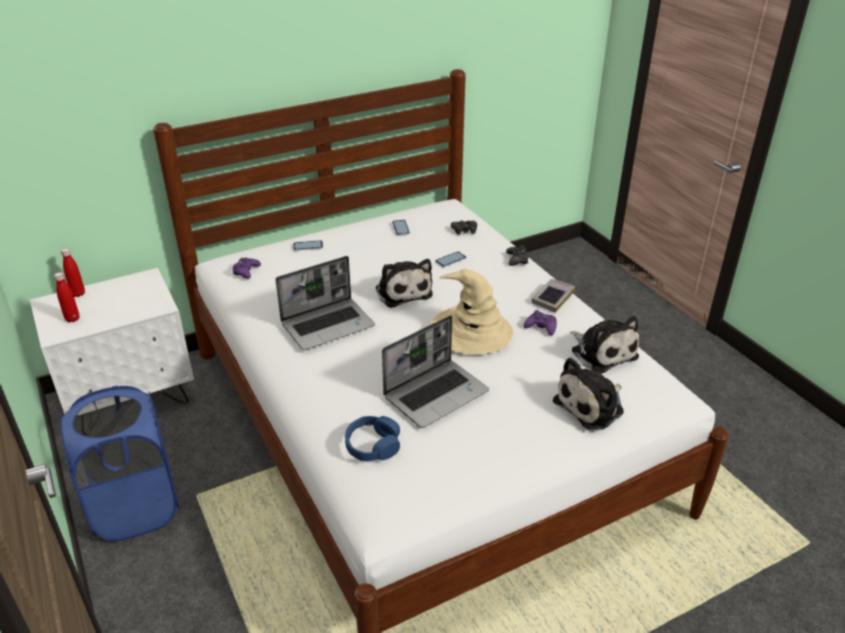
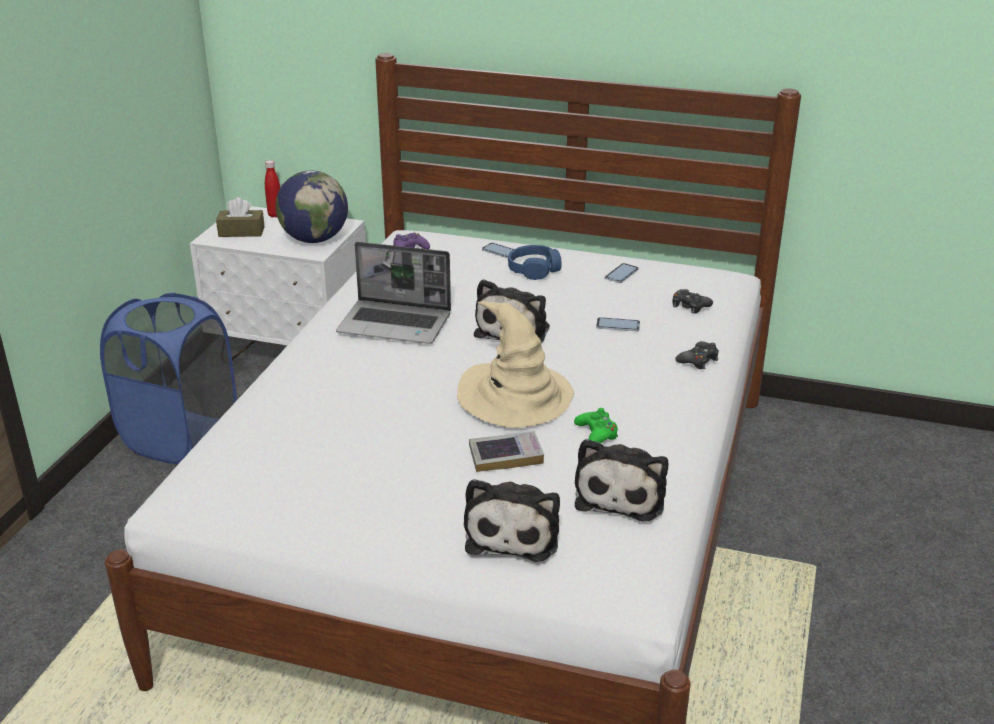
camera: 45 degrees right, 5 degrees down
red bottle [54,272,79,322] -> brown tissue box [216,197,265,237]
blue headphones [345,416,400,461] -> blue headphones moved to [508,245,562,280]
laptop [382,315,489,428] -> none
purple game controller [524,310,557,336] -> green game controller [574,408,618,443]
book [531,279,575,313] -> book moved to [469,431,544,472]
plush toy [553,358,624,430] -> plush toy turned 90 degrees counterclockwise [464,479,560,562]
none -> globe [276,170,348,243]

